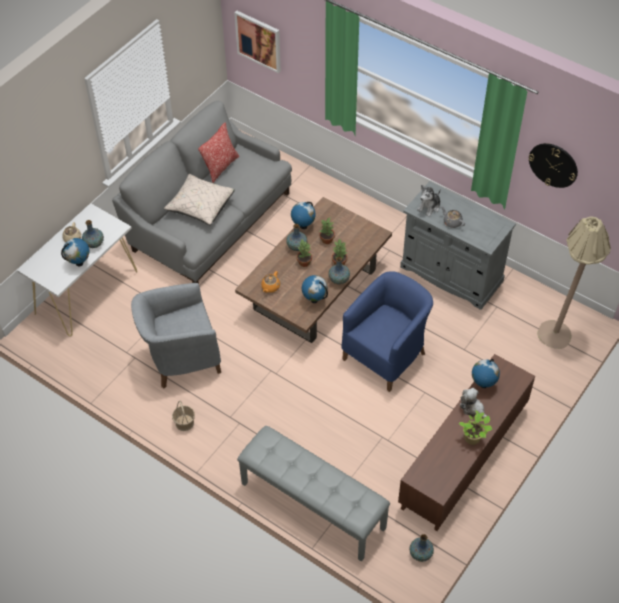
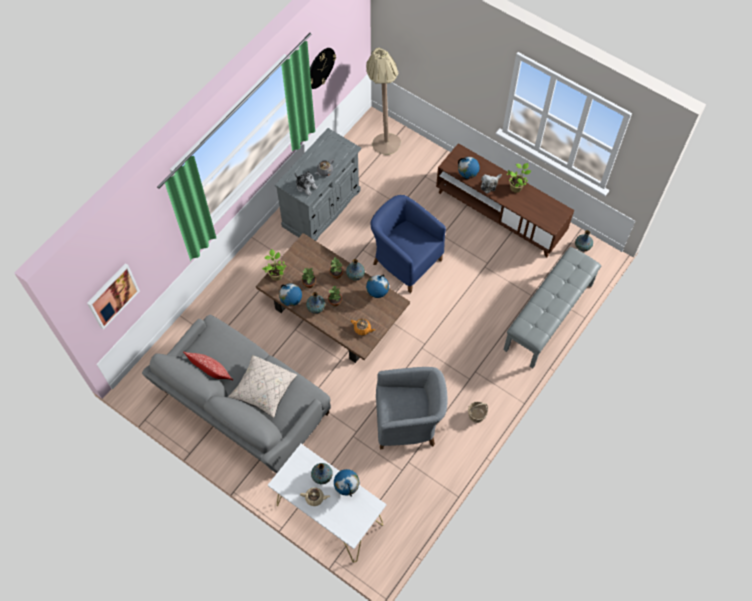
camera: 90 degrees left, 10 degrees up
grey armchair [131,283,221,388] -> grey armchair turned 75 degrees counterclockwise [376,367,447,449]
none -> potted plant [262,249,286,281]

